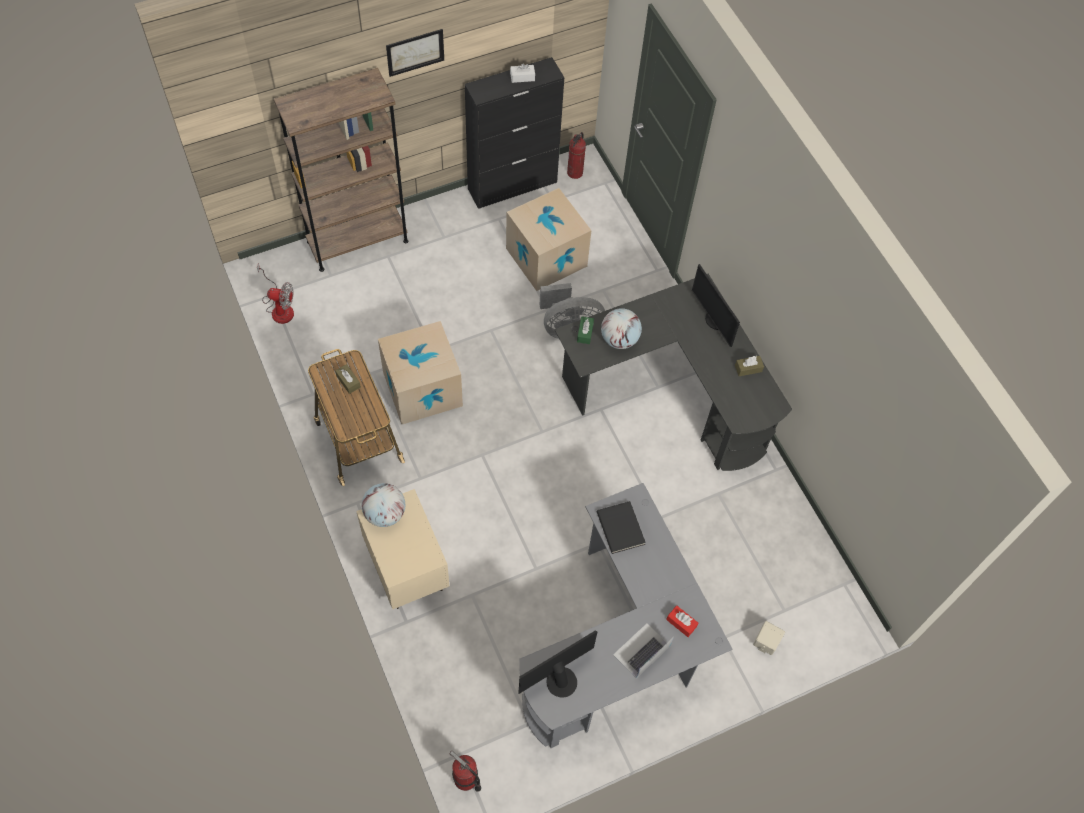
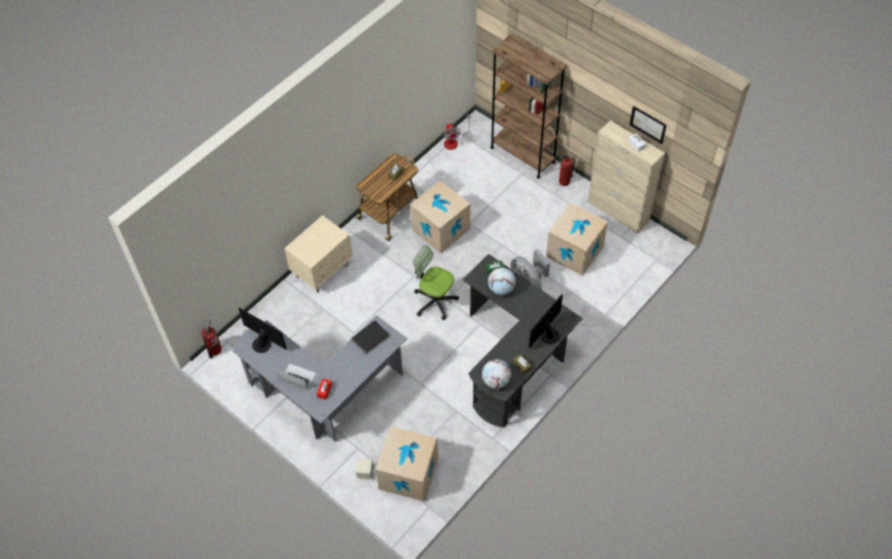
camera: 70 degrees right, 5 degrees down
globe [362,483,405,527] -> globe moved to [482,359,511,389]
picture [386,29,444,77] -> picture moved to [630,106,667,144]
black cabinet [465,57,565,209] -> beige cabinet [588,120,665,234]
fire extinguisher [567,132,586,179] -> fire extinguisher moved to [559,155,575,186]
none -> cardboard box [375,426,438,501]
none -> office chair [413,245,459,320]

